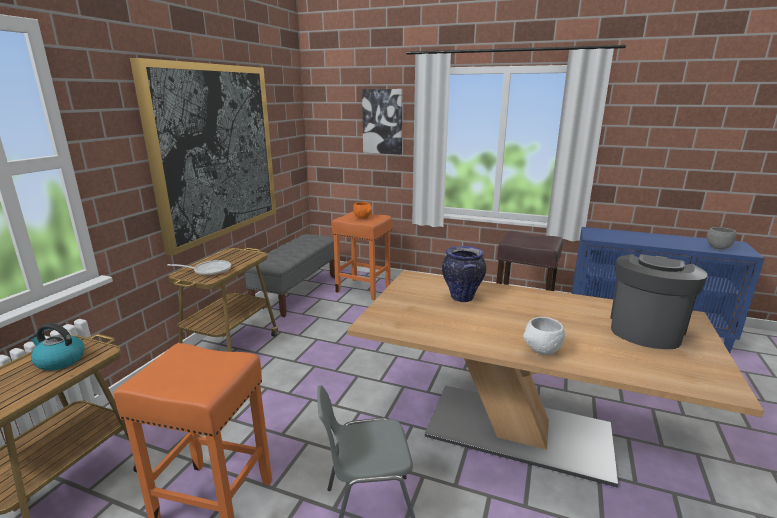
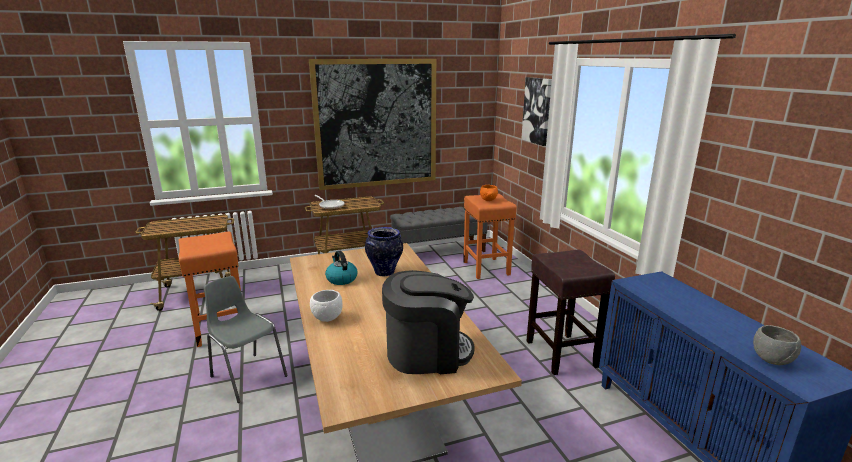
camera: 50 degrees right, 0 degrees up
kettle [29,323,85,371] -> kettle moved to [325,251,357,285]

